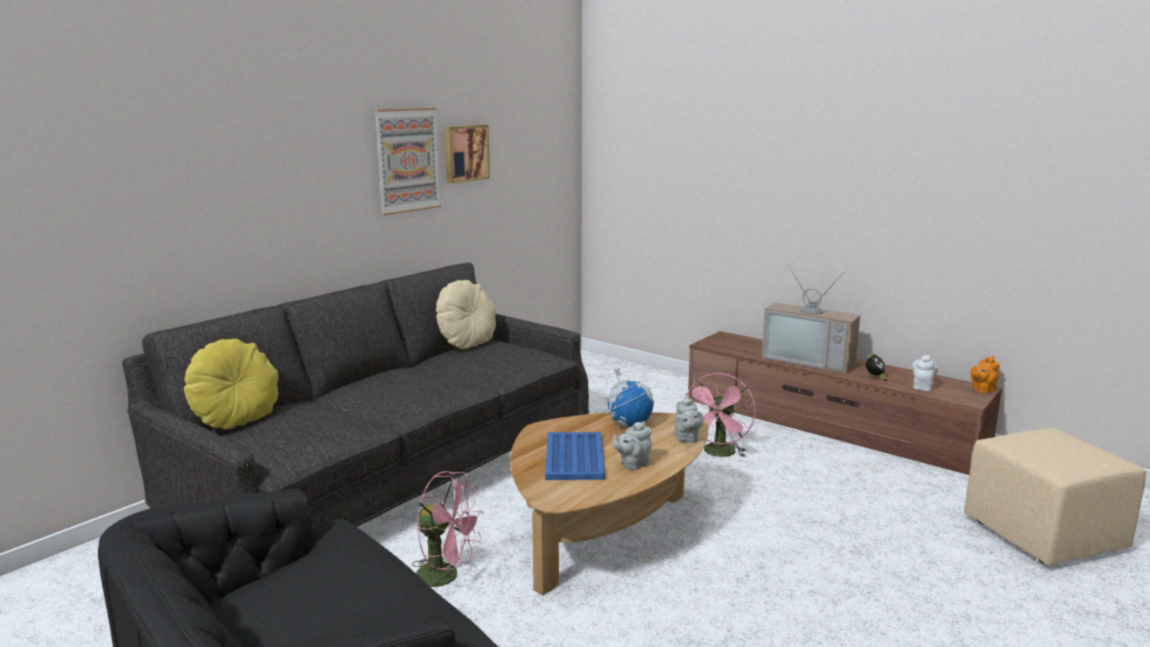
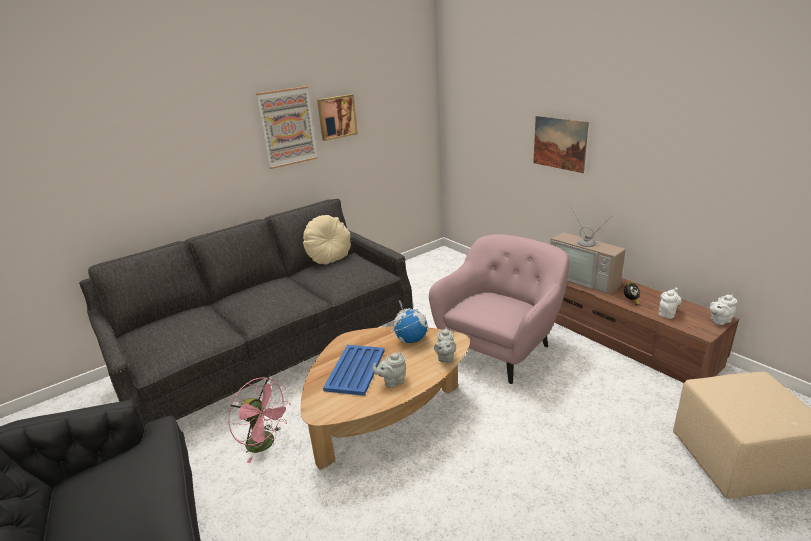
camera: 15 degrees right, 10 degrees up
yellow pillow [184,339,278,429] -> none
pink fan [685,373,755,457] -> pink armchair [429,234,570,384]
orange teapot [970,356,1000,394] -> white teapot [710,294,737,325]
none -> picture [533,116,589,173]

